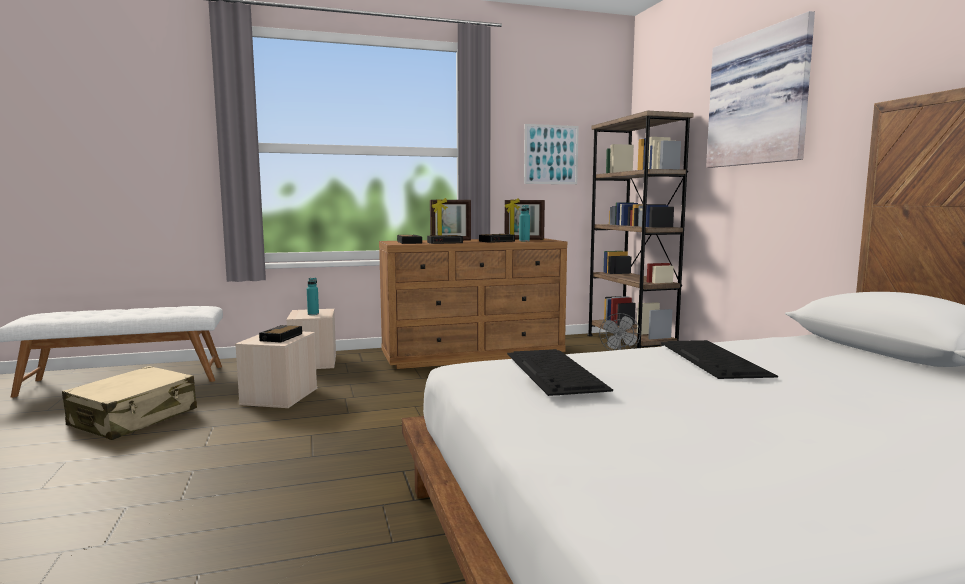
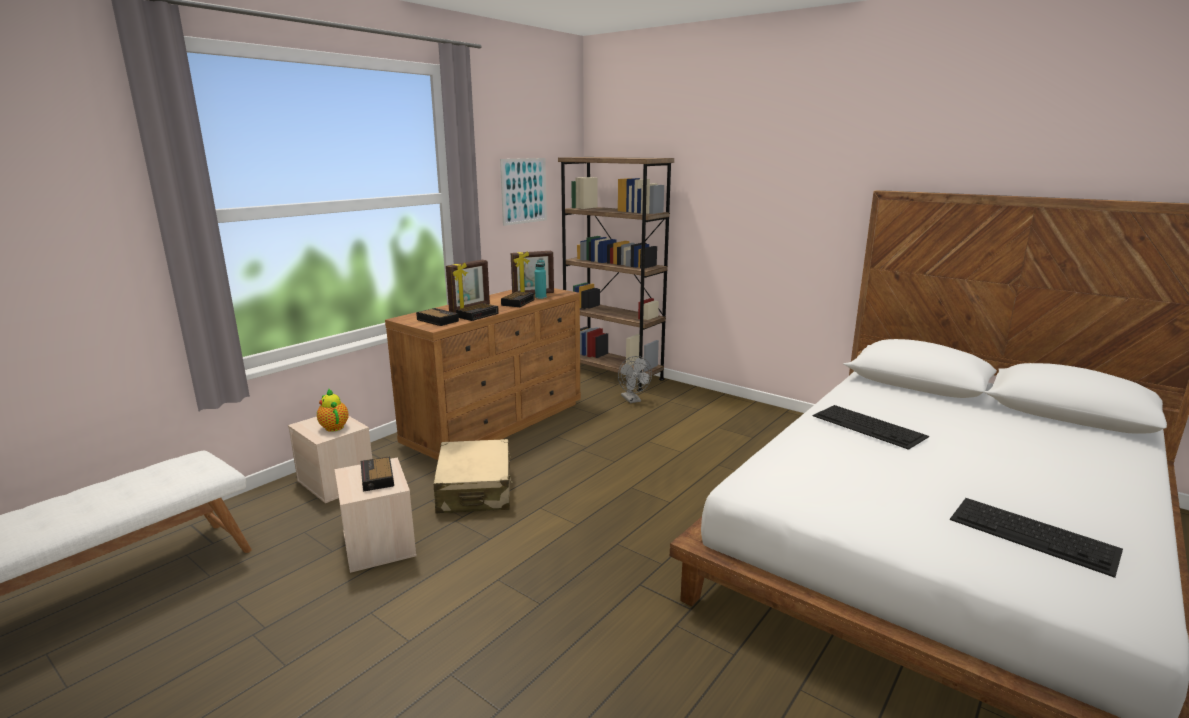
camera: 35 degrees left, 10 degrees up
beige suitcase [62,366,197,440] -> beige suitcase moved to [434,439,513,513]
turquoise bottle [307,278,319,315] -> teapot [317,389,349,432]
keyboard [507,349,613,396] -> keyboard moved to [950,498,1123,578]
picture [706,11,815,168] -> none

